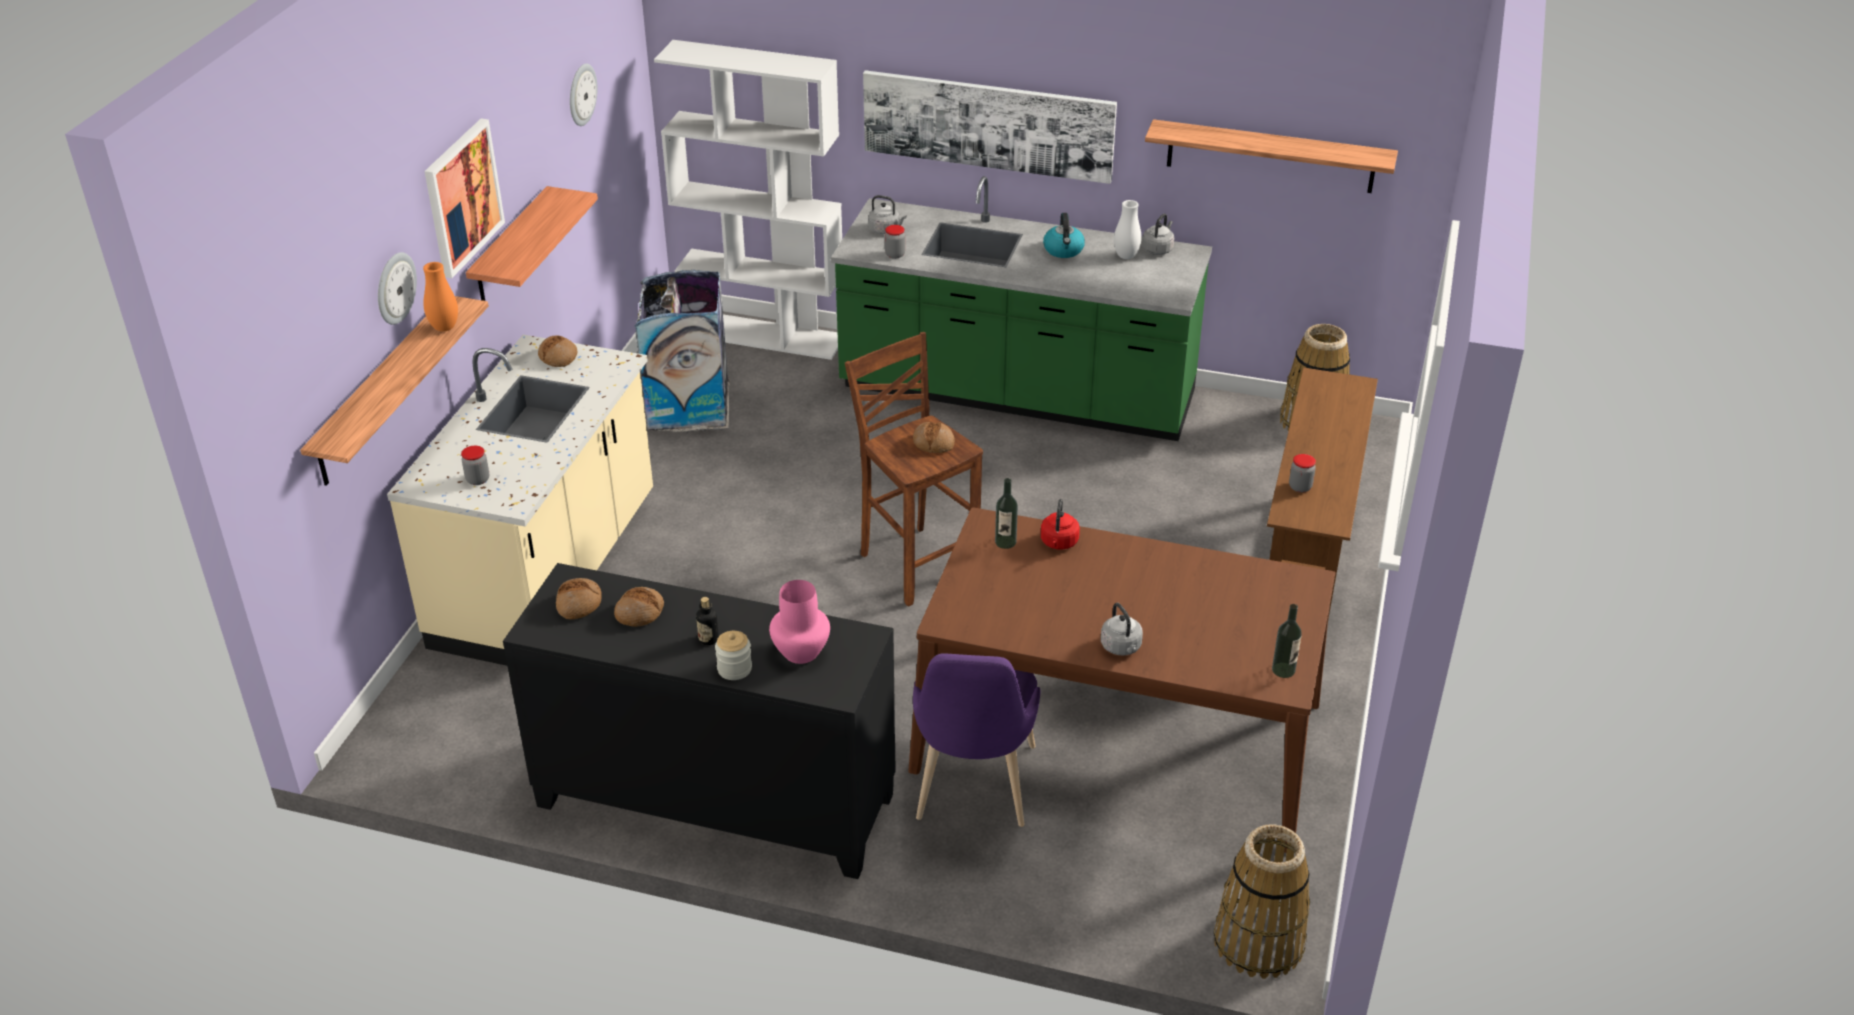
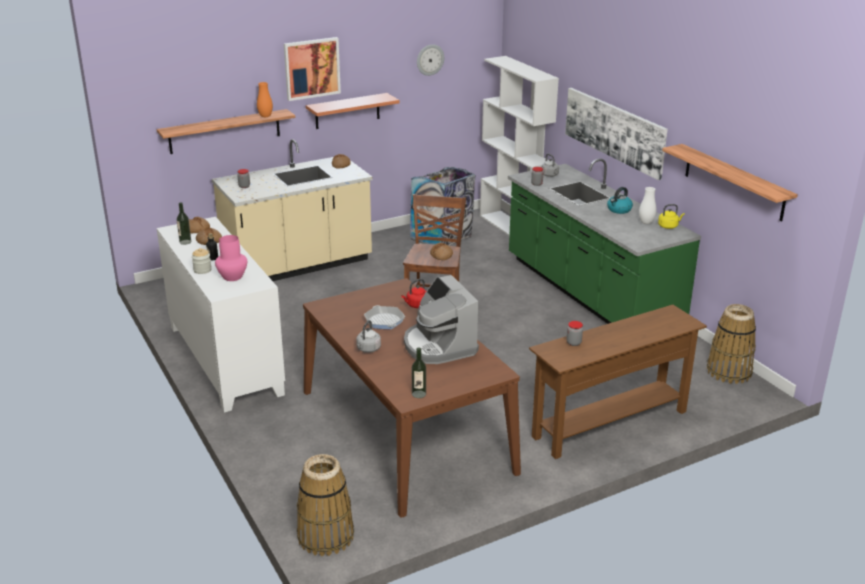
camera: 45 degrees right, 10 degrees down
wall clock [378,252,417,325] -> none
black cabinet [503,563,896,879] -> white cabinet [157,217,285,413]
purple chair [913,653,1041,827] -> none
bottle [995,478,1018,549] -> bottle moved to [177,202,191,245]
grey kettle [1142,213,1174,255] -> yellow kettle [658,204,685,229]
none -> frying pan [364,305,405,329]
none -> coffee machine [404,275,479,364]

